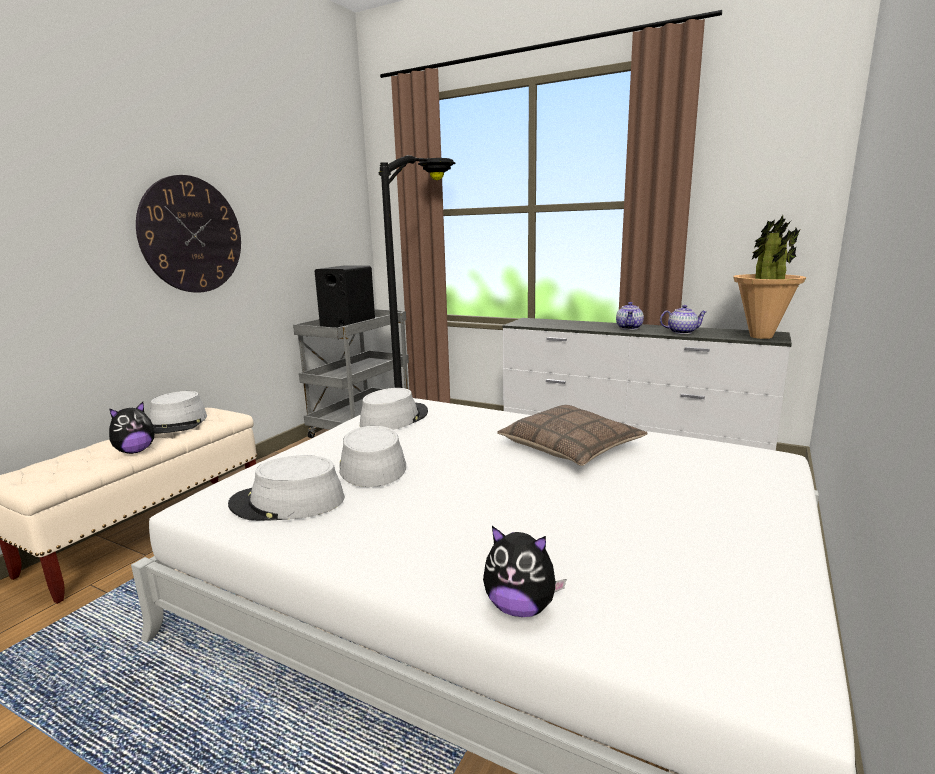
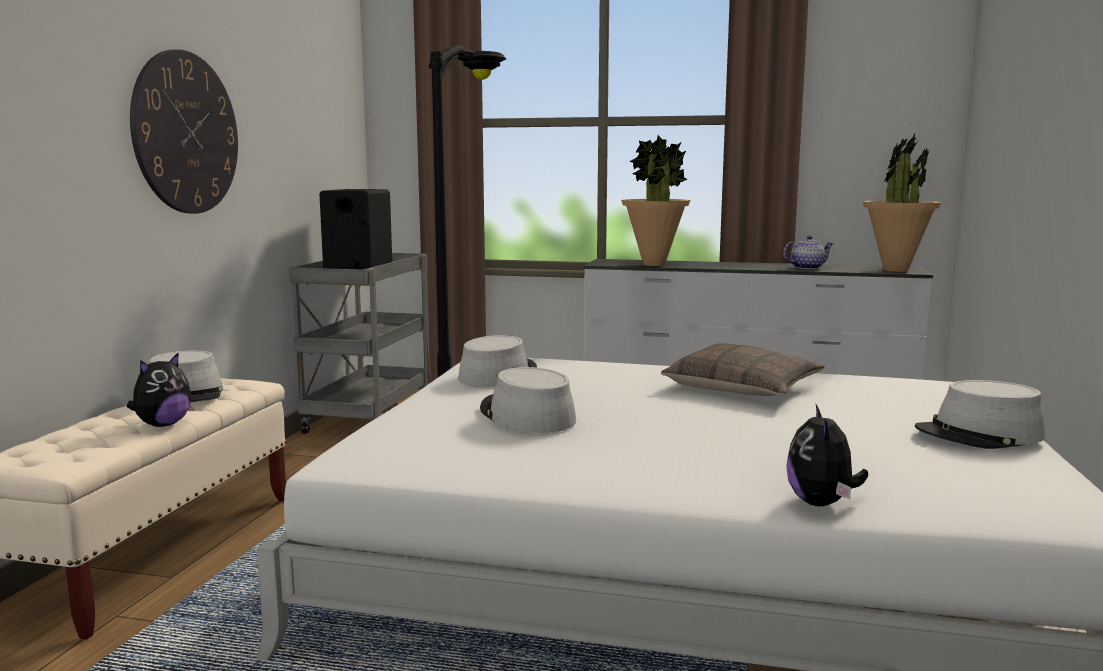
camera: 15 degrees left, 5 degrees down
grey hat [228,455,344,521] -> grey hat moved to [915,380,1046,449]
plush toy [483,526,566,617] -> plush toy turned 90 degrees clockwise [786,404,868,506]
teapot [616,302,644,330] -> none
none -> potted plant [621,135,690,266]

